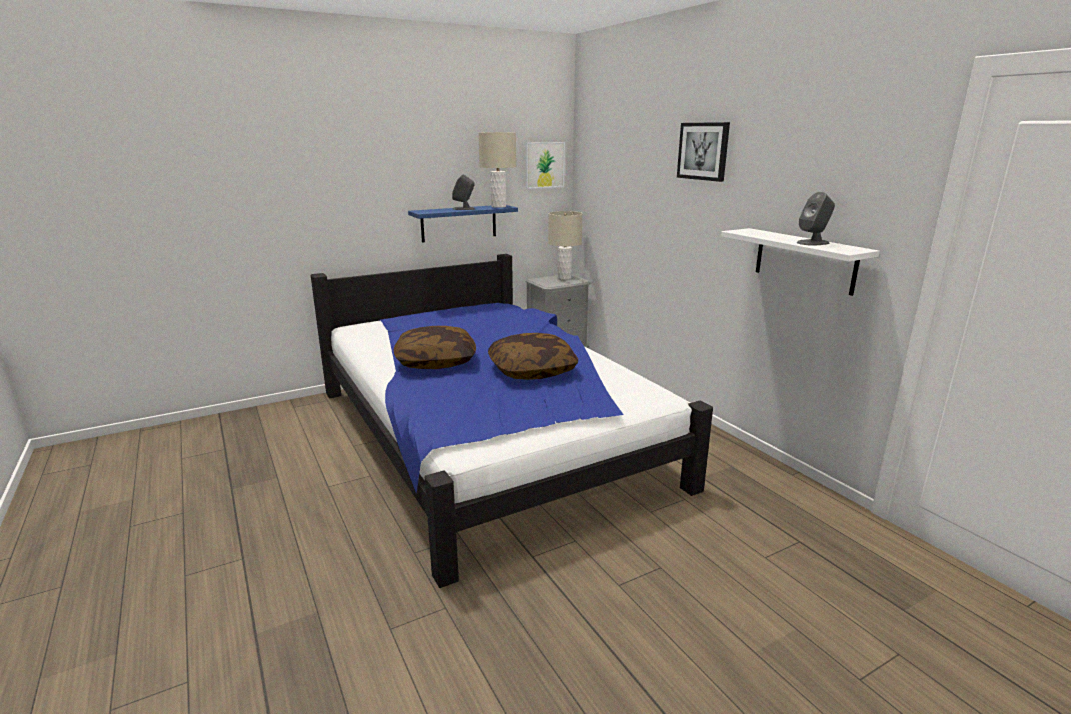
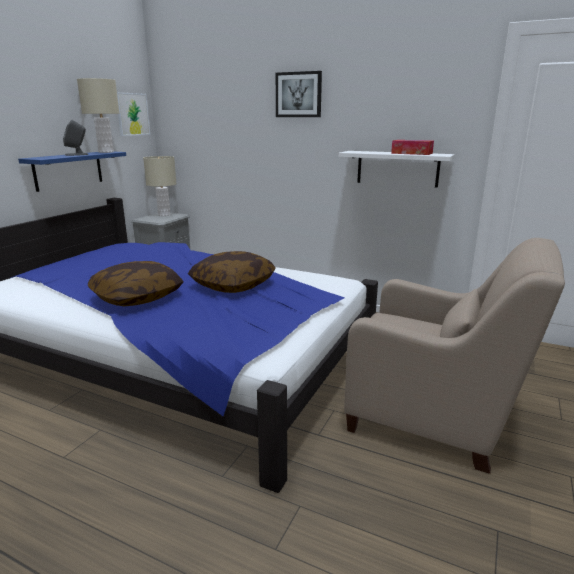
camera: 35 degrees left, 0 degrees up
grey speaker [797,192,835,246] -> tissue box [391,140,434,155]
none -> beige armchair [344,238,565,474]

